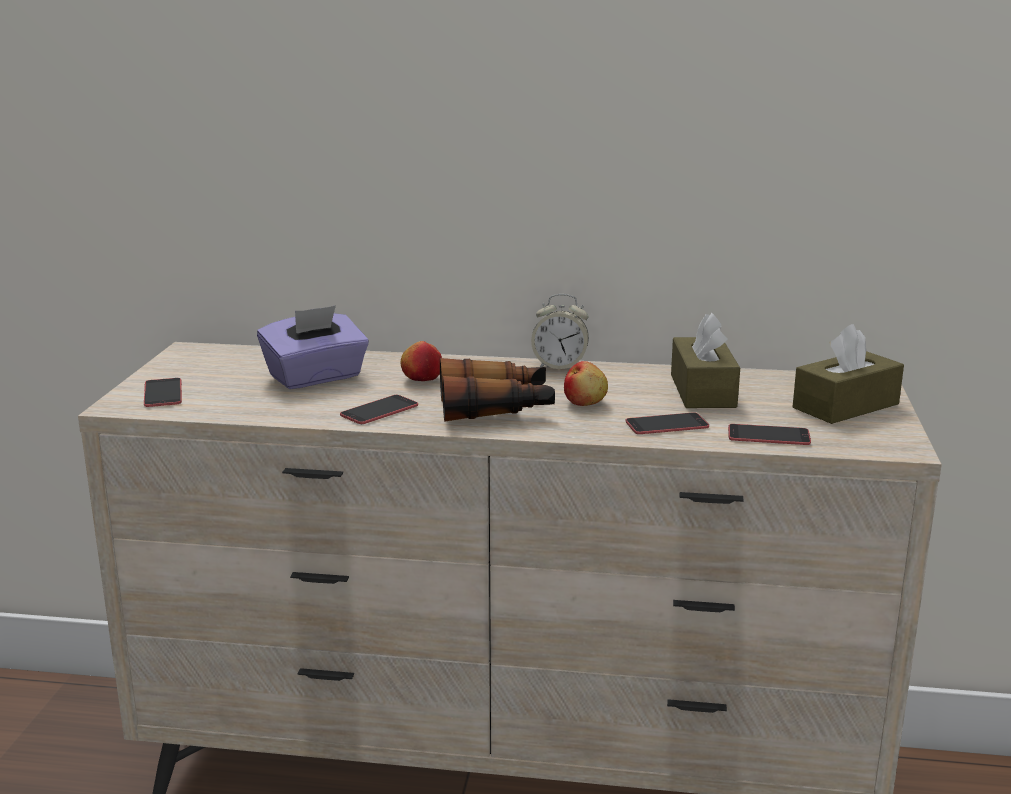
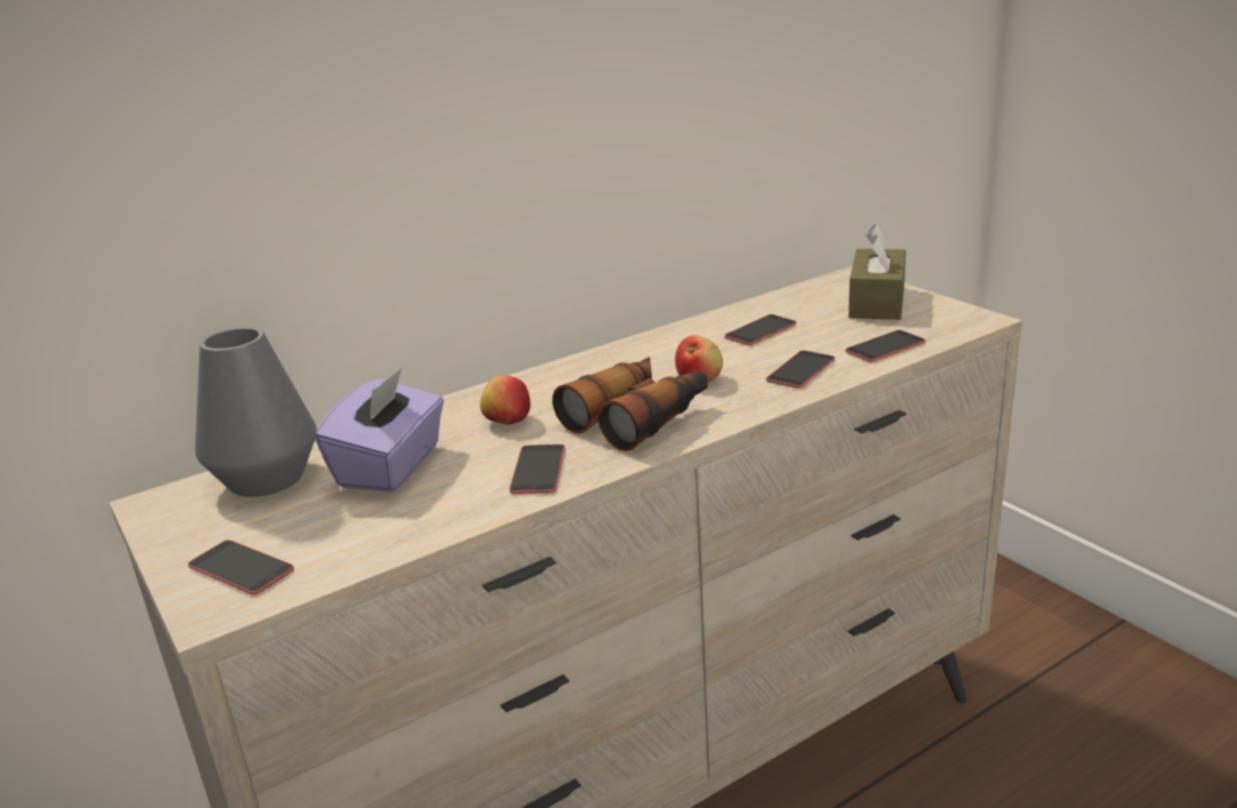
camera: 40 degrees left, 5 degrees up
alarm clock [531,294,589,369] -> none
brown tissue box [671,313,740,408] -> phone [724,314,797,346]
none -> grey vase [195,327,317,497]

